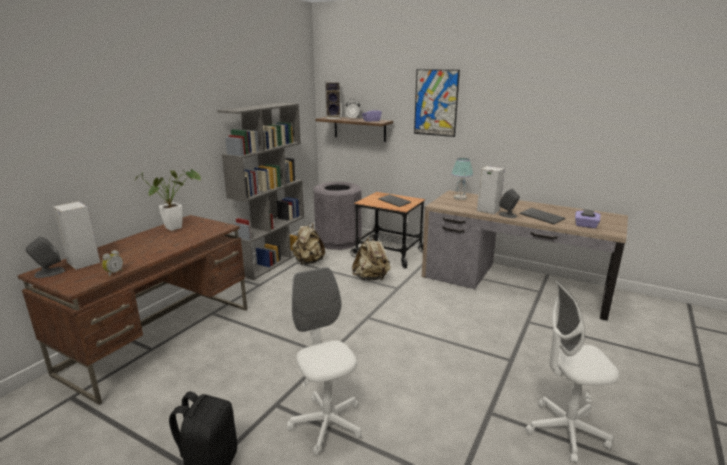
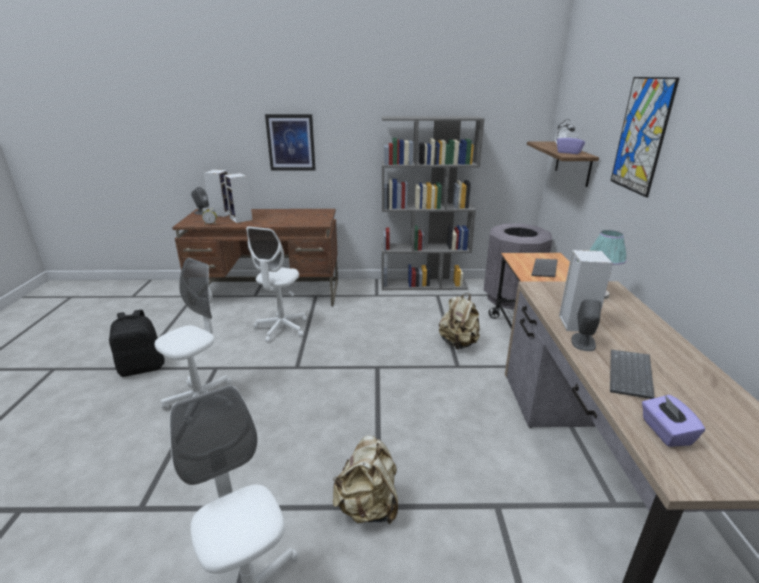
camera: 60 degrees right, 5 degrees up
potted plant [135,169,201,231] -> none
beige backpack [292,223,325,265] -> beige backpack moved to [333,435,398,524]
speaker [325,81,341,119] -> speaker moved to [224,173,252,223]
none -> white office chair [246,226,307,343]
none -> picture [265,114,316,171]

